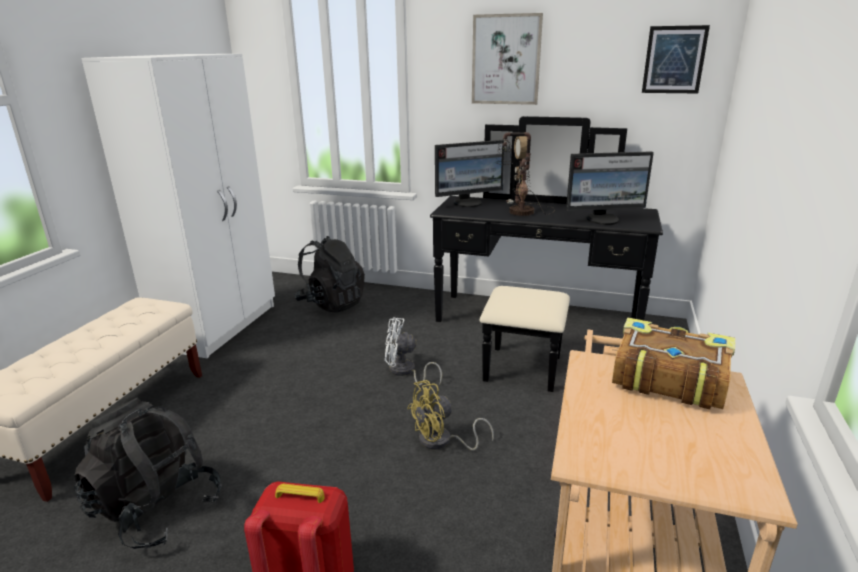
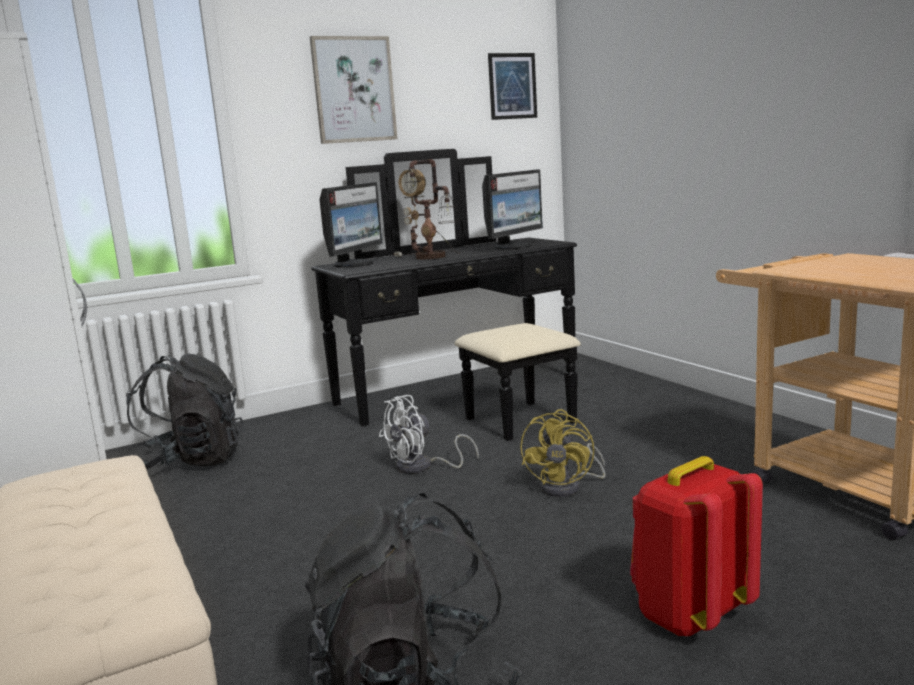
camera: 45 degrees left, 10 degrees down
book [612,317,735,410] -> none

